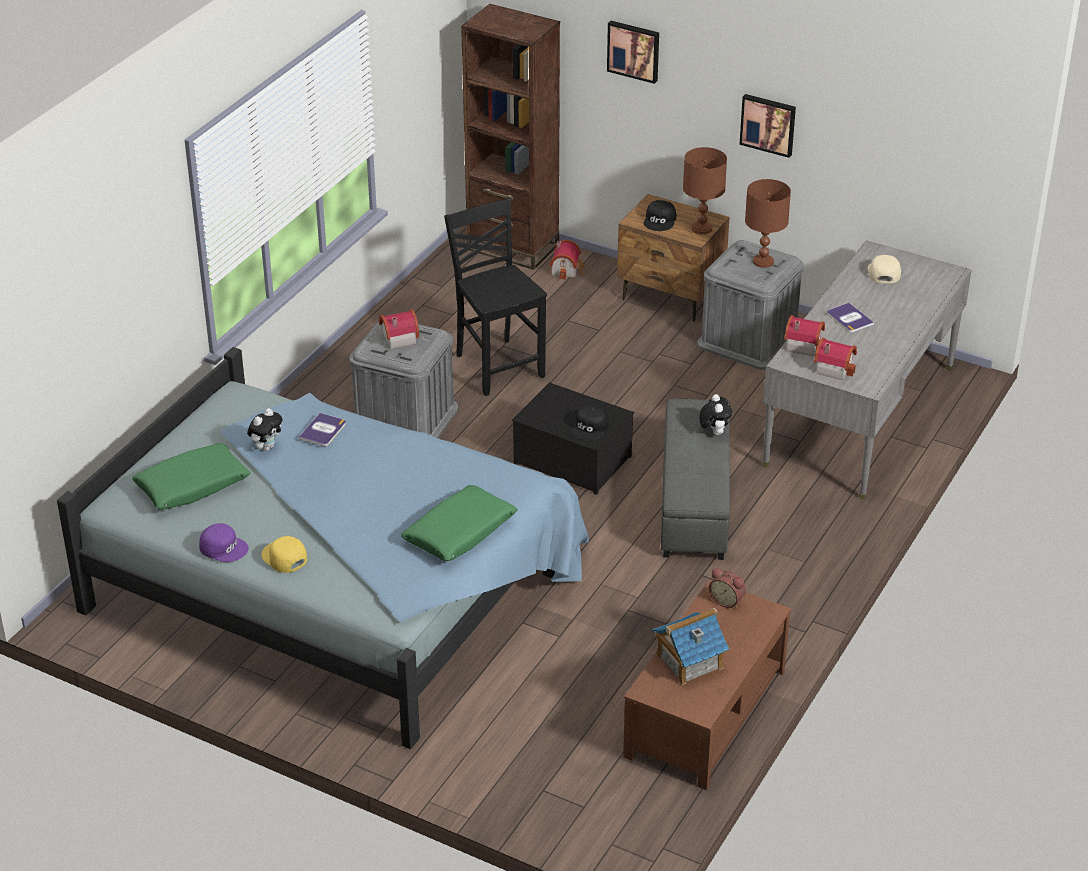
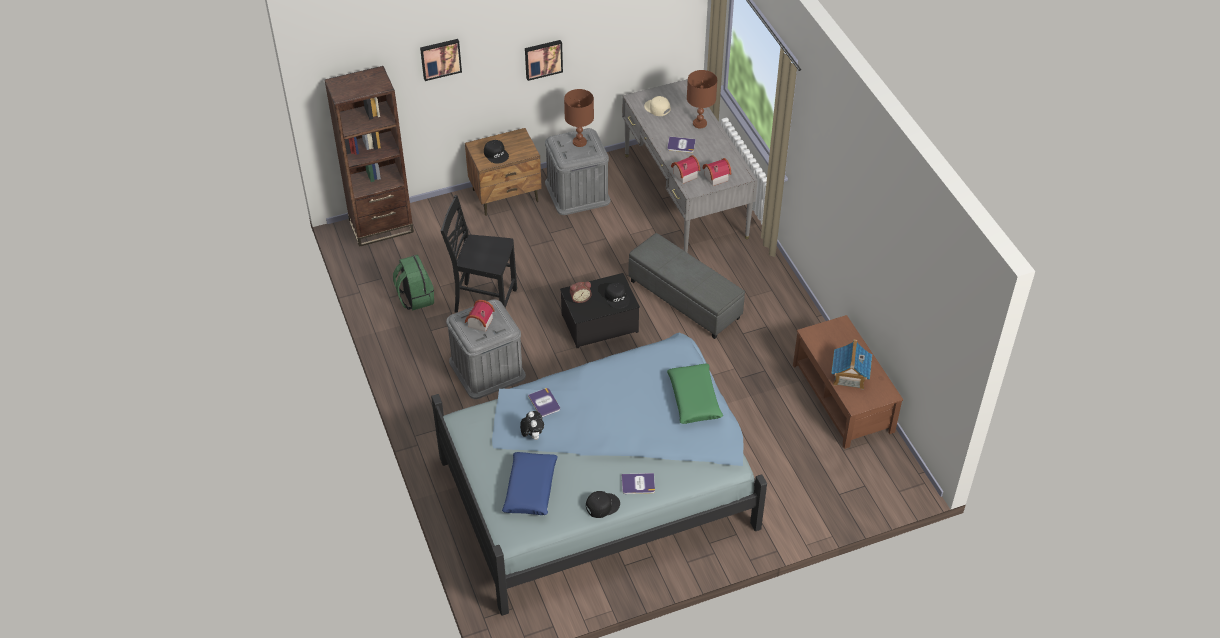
camera: 50 degrees left, 10 degrees up
green pillow [132,443,251,510] -> blue pillow [502,452,558,515]
purple cap [199,523,249,562] -> black cap [586,491,620,518]
yellow cap [262,536,307,573] -> book [622,473,655,494]
toy house [550,240,585,280] -> none
brown table lamp [683,147,727,234] -> brown table lamp moved to [687,70,717,128]
plush toy [699,394,732,435] -> none
alarm clock [709,568,746,609] -> alarm clock moved to [570,282,592,303]
none -> green backpack [393,255,434,311]

